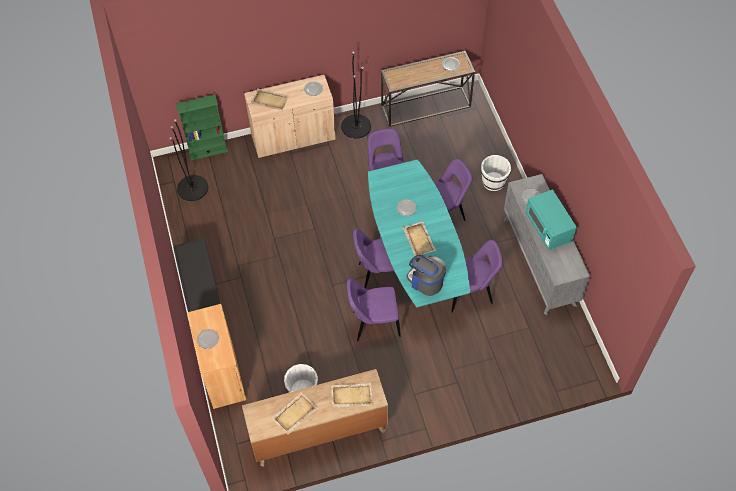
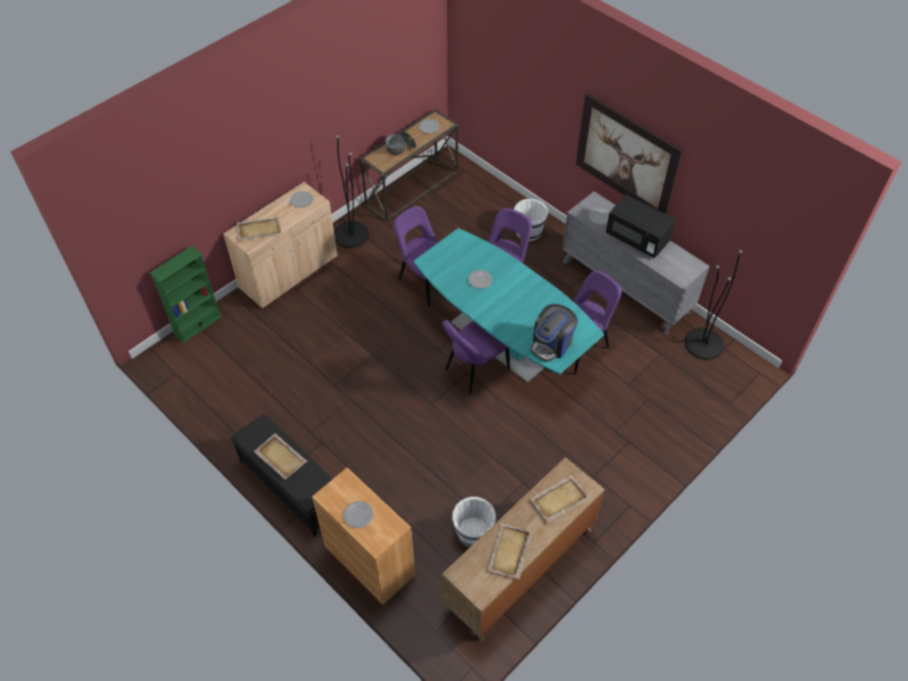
camera: 30 degrees left, 5 degrees down
black floor lamp [170,119,208,201] -> black floor lamp moved to [685,250,742,360]
purple chair [347,278,401,341] -> none
beige tray [402,221,436,256] -> beige tray moved to [253,433,308,480]
coffee machine [407,255,446,296] -> coffee machine turned 60 degrees counterclockwise [531,304,578,362]
turquoise microwave [525,189,577,250] -> black microwave [606,194,676,258]
none -> cooking pot [385,131,416,155]
none -> picture [576,93,683,215]

